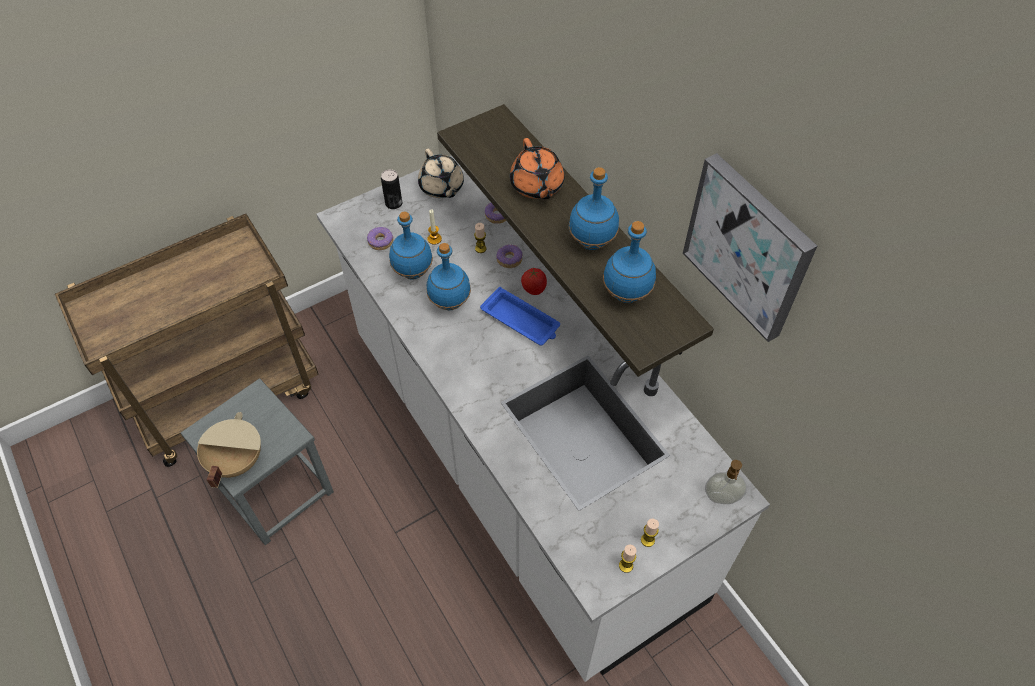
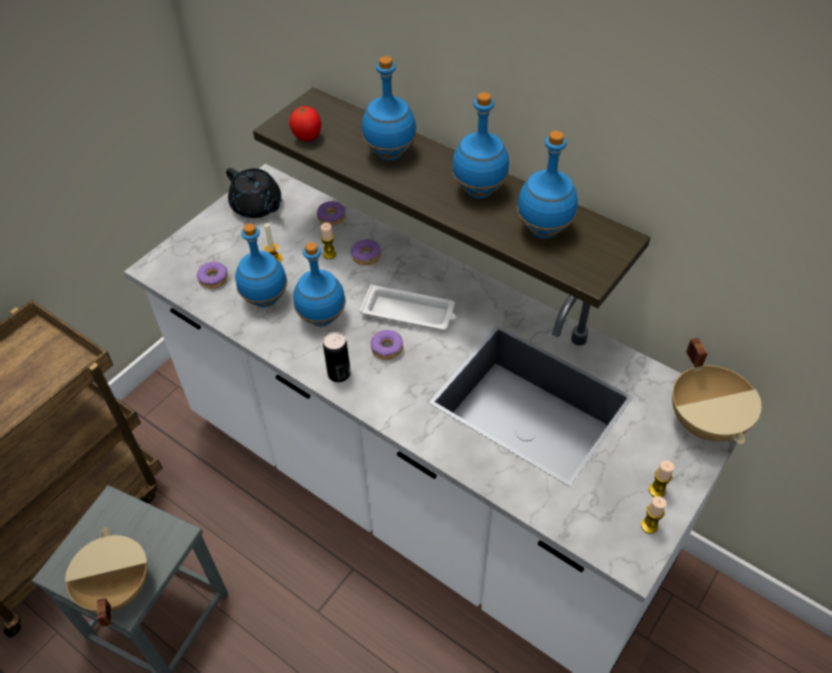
camera: 20 degrees left, 5 degrees down
can [381,169,402,209] -> can moved to [323,332,351,382]
beige teapot [418,149,464,198] -> black teapot [226,168,283,218]
blue tray [480,287,560,345] -> white tray [360,284,456,330]
orange teapot [510,138,564,199] -> blue bottle [362,56,417,161]
tomato [521,268,547,295] -> tomato moved to [289,106,321,141]
picture [683,153,817,342] -> none
soap dispenser [705,460,747,504] -> beige cooking pot [672,338,761,444]
none -> donut [371,330,403,360]

